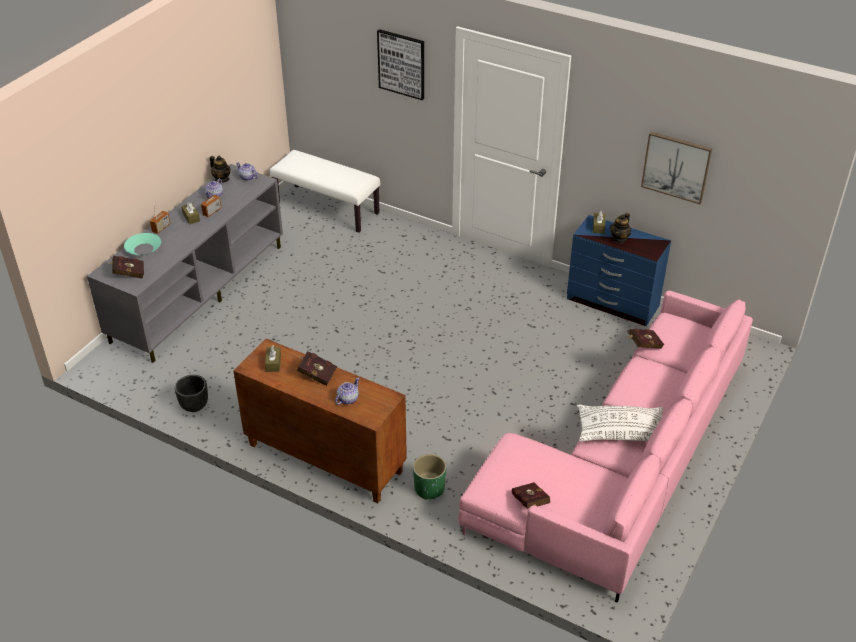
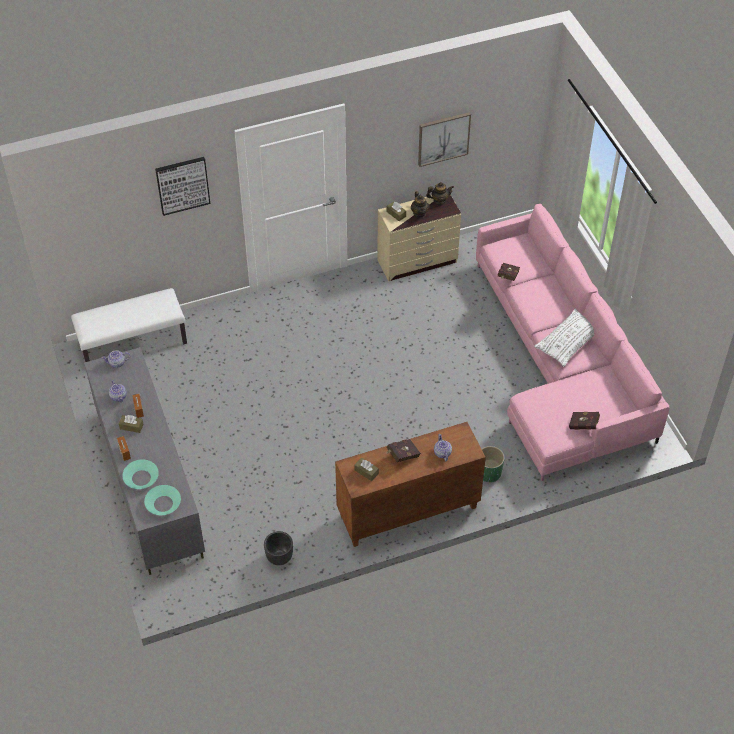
camera: 50 degrees left, 10 degrees up
red book [108,256,144,279] -> turquoise bowl [144,485,181,515]
teapot [210,156,231,183] -> teapot moved to [426,182,454,205]
blue dresser [567,215,671,326] -> beige dresser [377,195,461,281]

